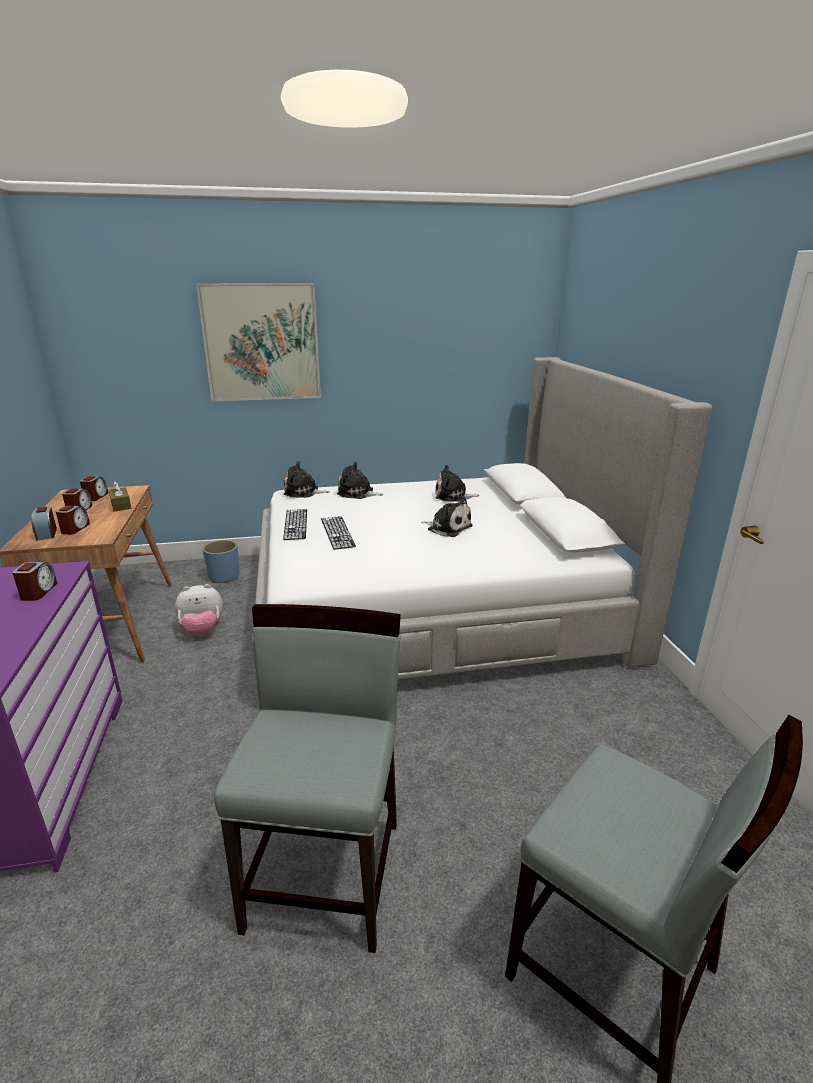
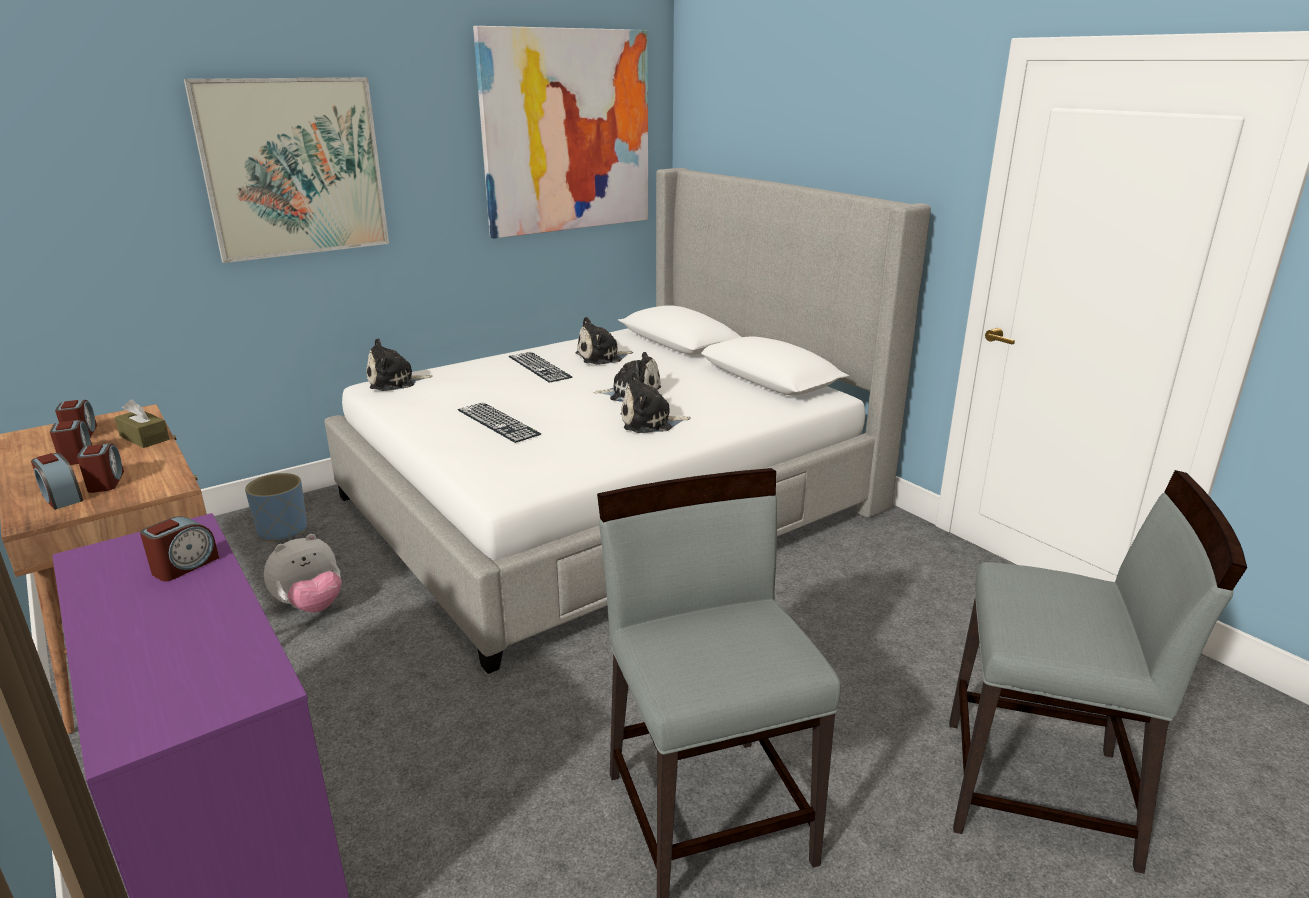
camera: 25 degrees left, 0 degrees up
alarm clock [12,562,57,601] -> alarm clock turned 60 degrees clockwise [140,516,219,581]
keyboard [283,509,307,540] -> keyboard moved to [509,352,572,383]
plush toy [337,462,383,499] -> plush toy moved to [621,372,691,433]
none -> picture [473,26,648,239]

